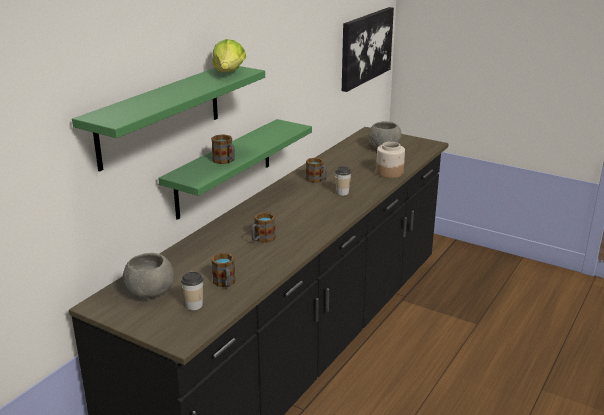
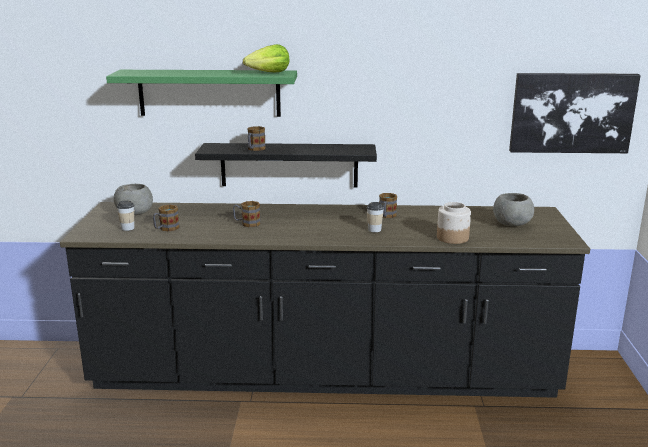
camera: 60 degrees right, 5 degrees down
green shelf [158,119,312,220] -> black shelf [195,143,377,187]

